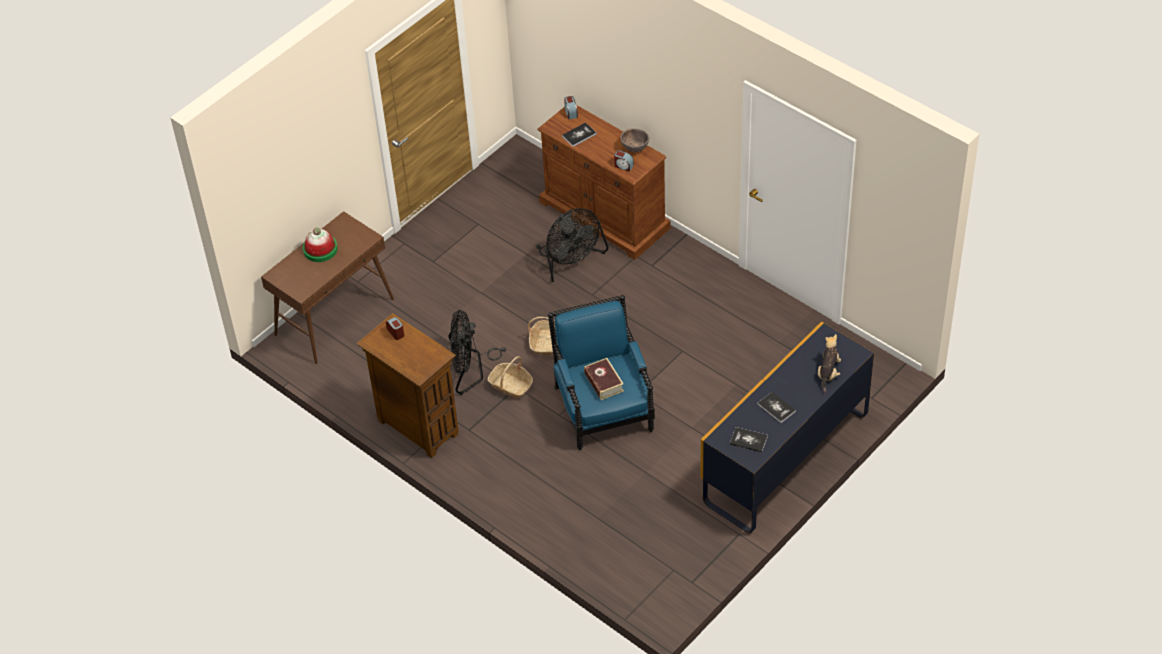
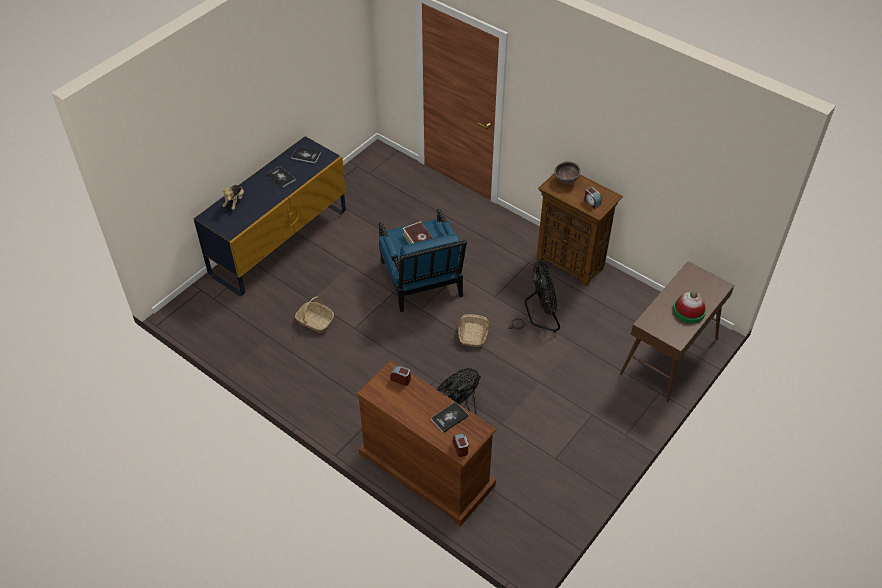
camera: 175 degrees right, 0 degrees up
basket [487,356,533,399] -> basket moved to [295,296,334,333]
brown bowl [621,128,649,153] -> brown bowl moved to [554,161,580,184]

